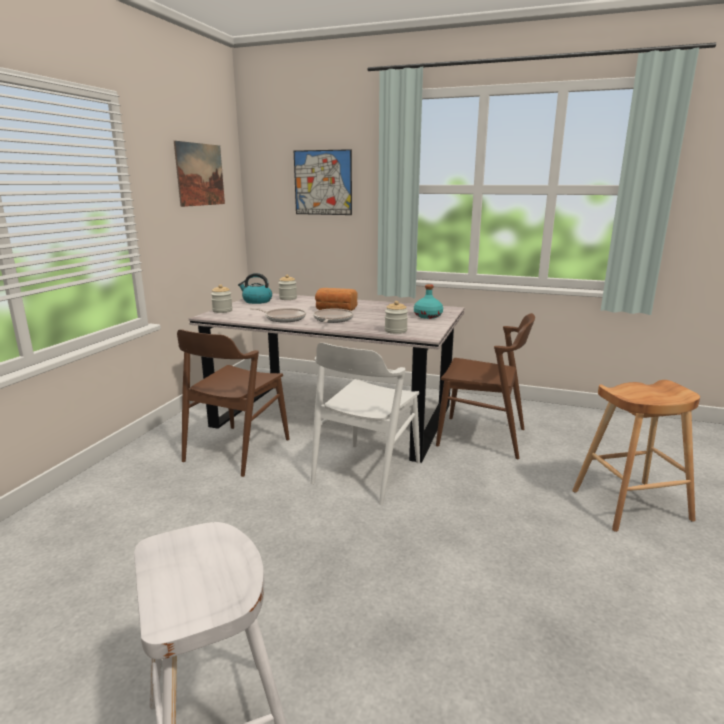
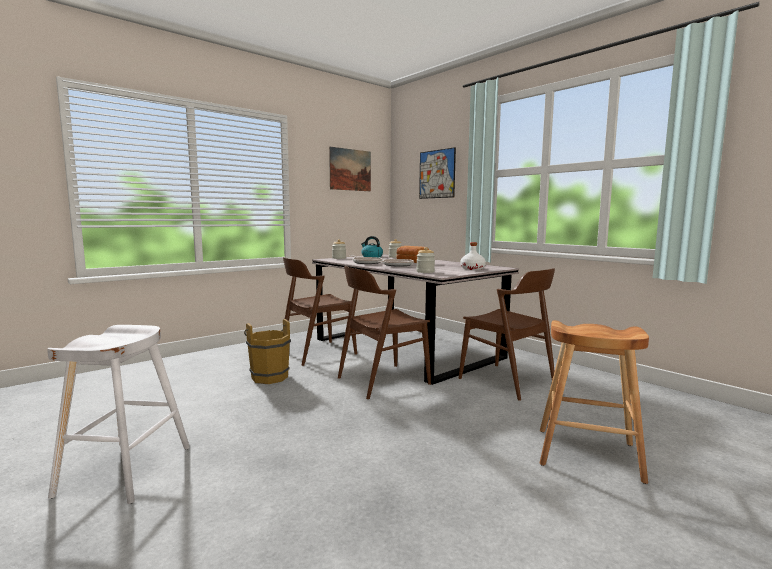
camera: 30 degrees right, 10 degrees down
white chair [311,343,420,505] -> brown chair [338,266,431,399]
turquoise bottle [414,284,443,319] -> white bottle [460,242,486,270]
none -> brown bucket [244,319,291,384]

